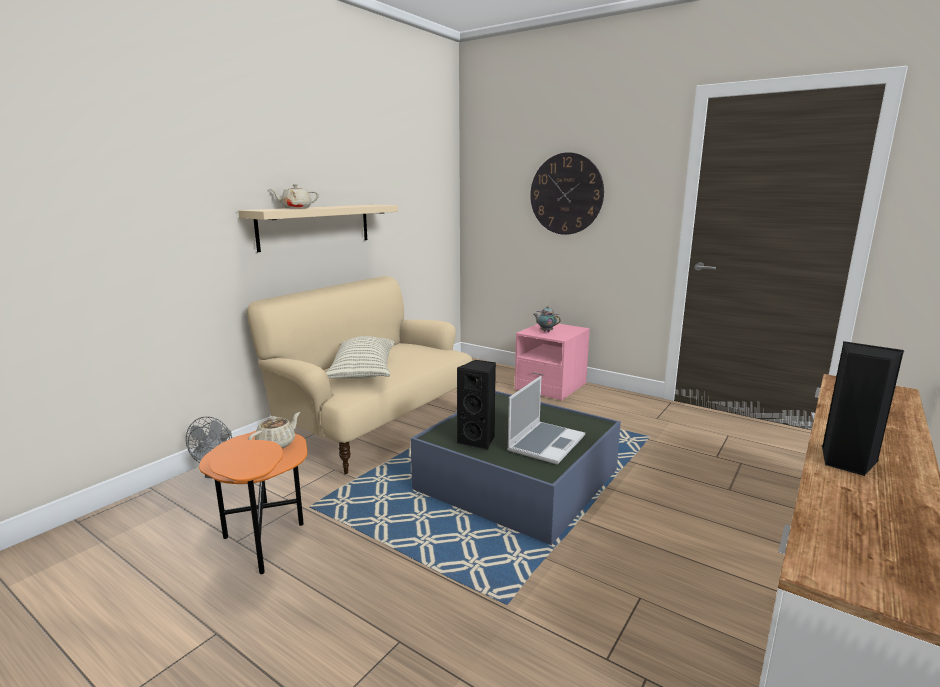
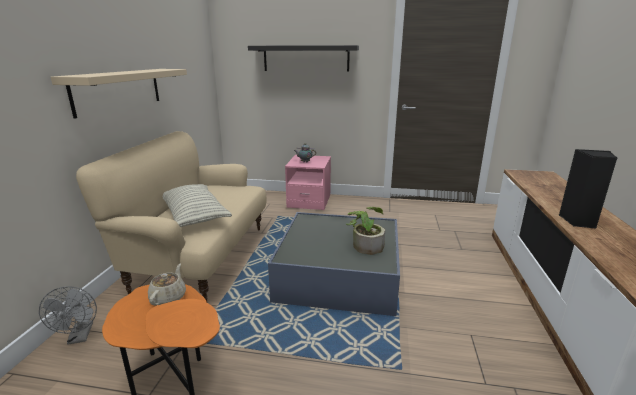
camera: 25 degrees left, 5 degrees up
beige teapot [270,184,319,209] -> none
black speaker [457,360,496,450] -> none
laptop [507,376,585,464] -> potted plant [346,207,385,255]
wall clock [530,152,604,235] -> black shelf [248,45,359,72]

